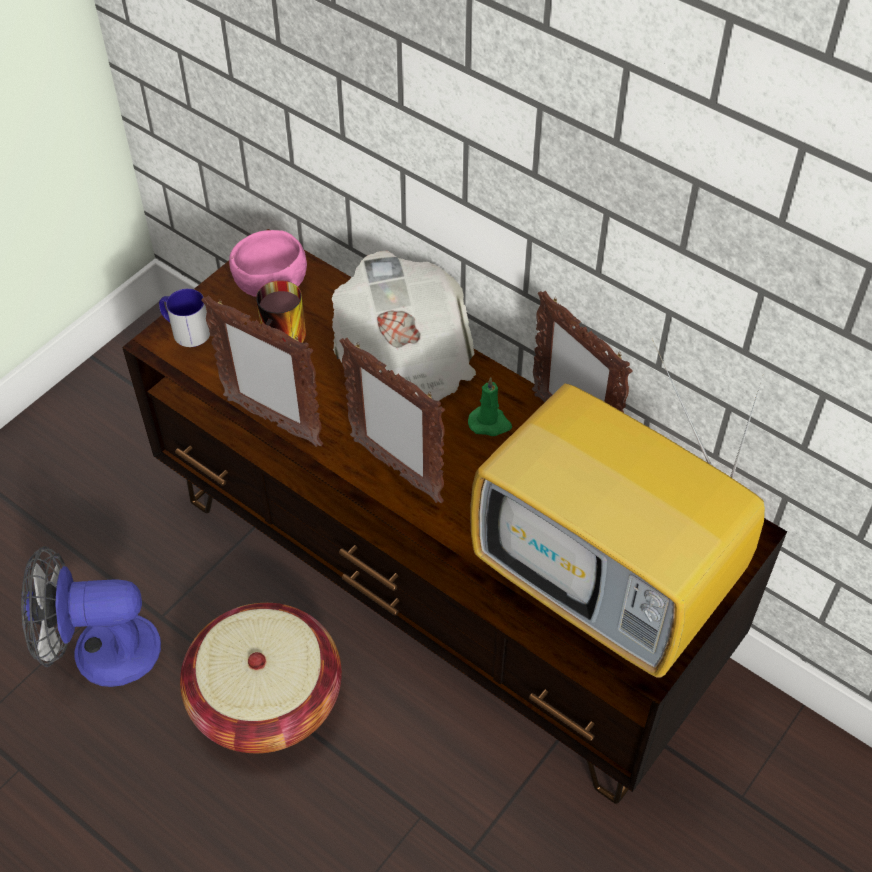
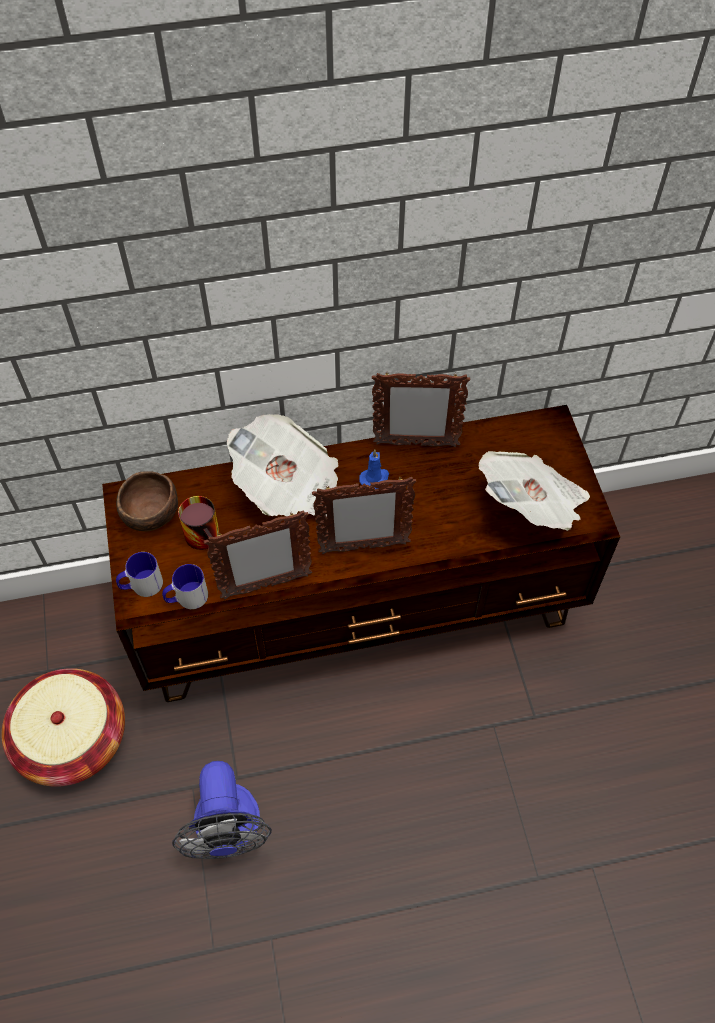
camera: 50 degrees left, 5 degrees up
fan [21,546,161,687] -> fan turned 45 degrees counterclockwise [172,761,272,859]
basket [180,603,342,753] -> basket moved to [2,668,125,787]
pink bowl [229,230,307,297] -> brown bowl [116,471,178,531]
green candle [468,377,512,436] -> blue candle [359,450,389,489]
television [470,339,765,678] -> newspaper [478,451,590,530]
none -> mug [162,564,208,609]

